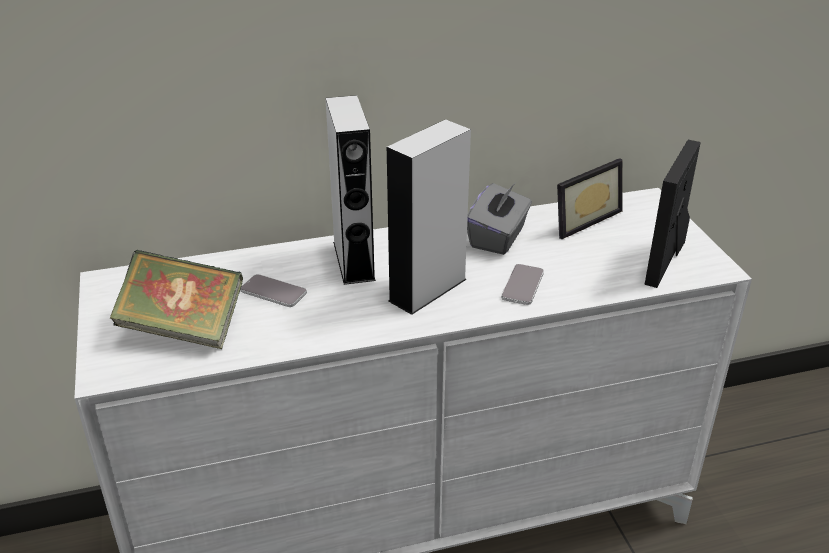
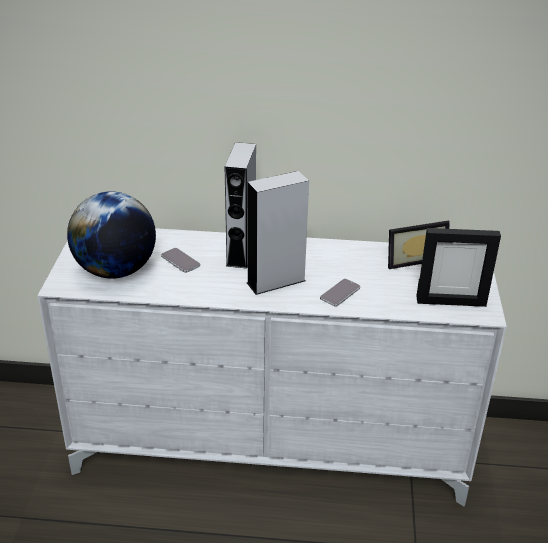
camera: 20 degrees right, 0 degrees up
book [110,250,243,349] -> globe [67,191,156,279]
grey tissue box [467,183,532,255] -> none
picture frame [645,140,701,288] -> picture frame turned 135 degrees counterclockwise [416,228,501,307]

